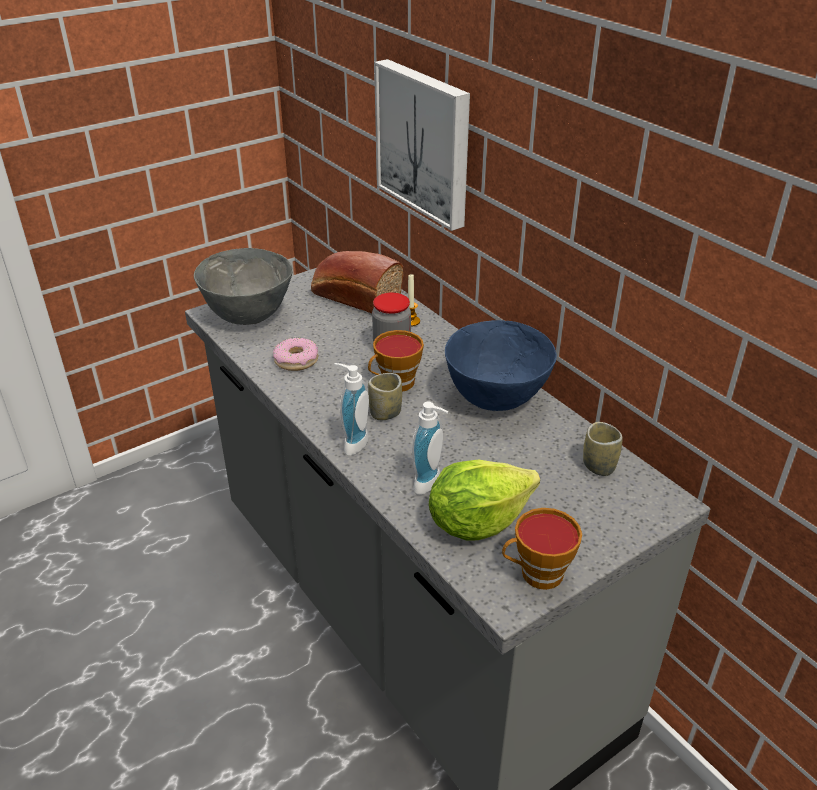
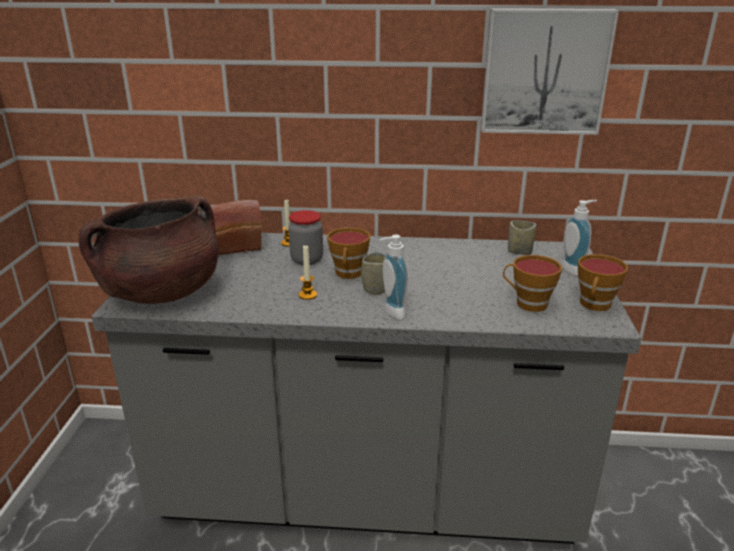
camera: 50 degrees left, 10 degrees down
grey bowl [194,248,293,325] -> brown cooking pot [78,196,219,304]
donut [273,338,318,371] -> none
picture [374,59,470,231] -> picture moved to [481,8,619,135]
soap dispenser [412,402,448,495] -> soap dispenser moved to [561,200,597,276]
lettuce [429,460,540,541] -> cup [503,255,562,312]
blue bowl [445,320,557,411] -> none
none -> candle [299,245,317,300]

